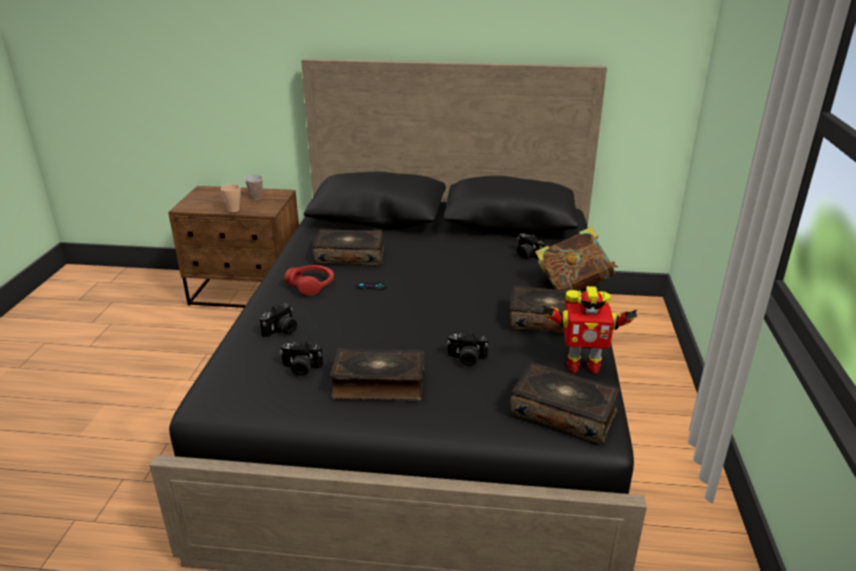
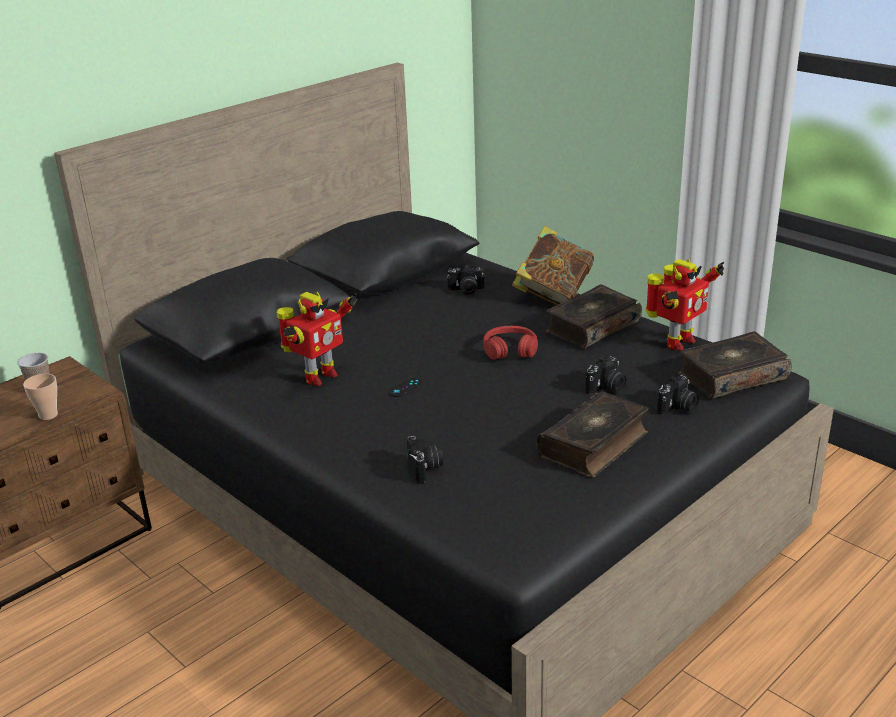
camera: 50 degrees left, 0 degrees up
camera [280,340,323,377] -> camera moved to [657,375,699,415]
red headphones [285,265,334,296] -> red headphones moved to [483,326,538,360]
book [313,229,384,265] -> toy robot [277,292,358,386]

